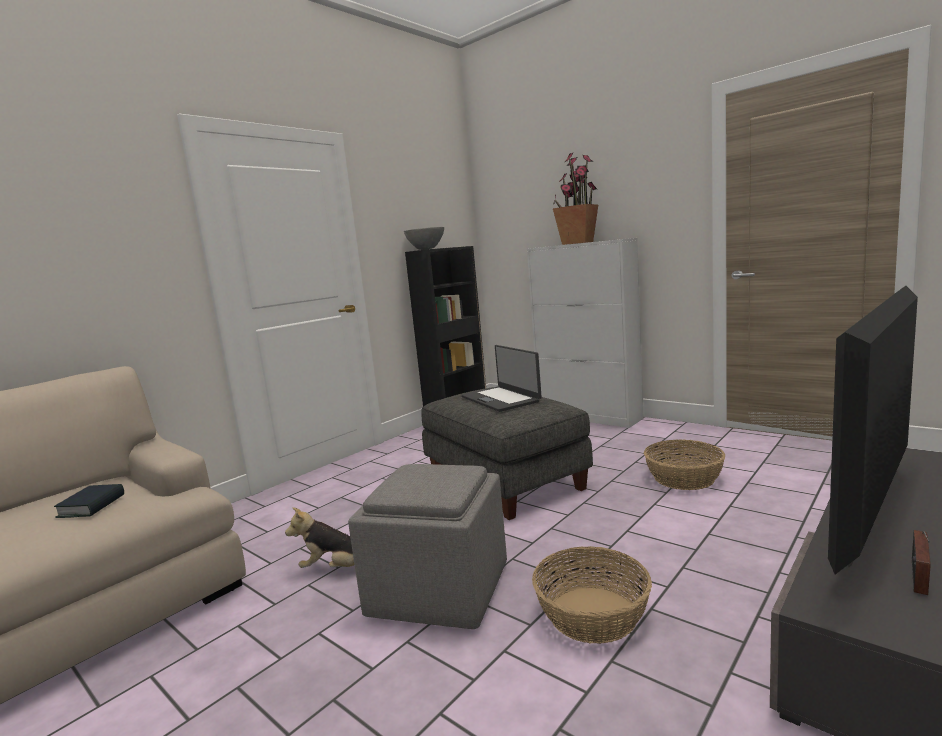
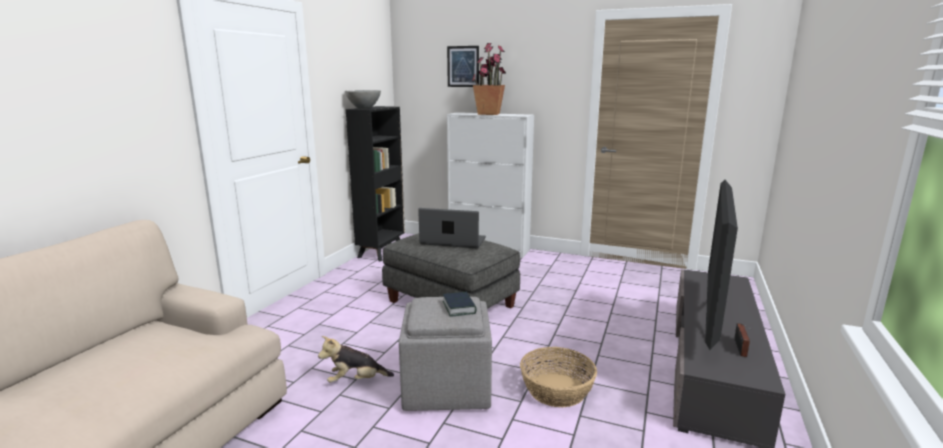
camera: 20 degrees left, 5 degrees up
book [54,484,124,518] -> book moved to [443,292,477,317]
laptop [462,345,542,412] -> laptop turned 150 degrees clockwise [418,208,486,249]
basket [644,439,726,490] -> none
none -> picture [447,46,479,87]

